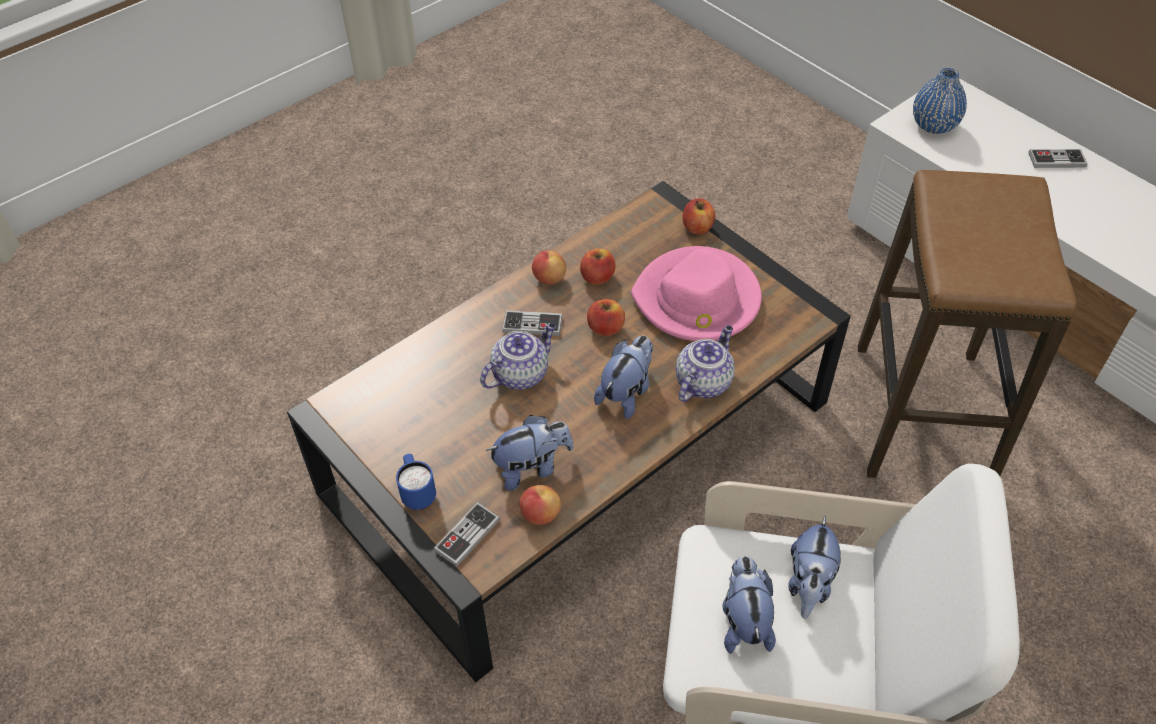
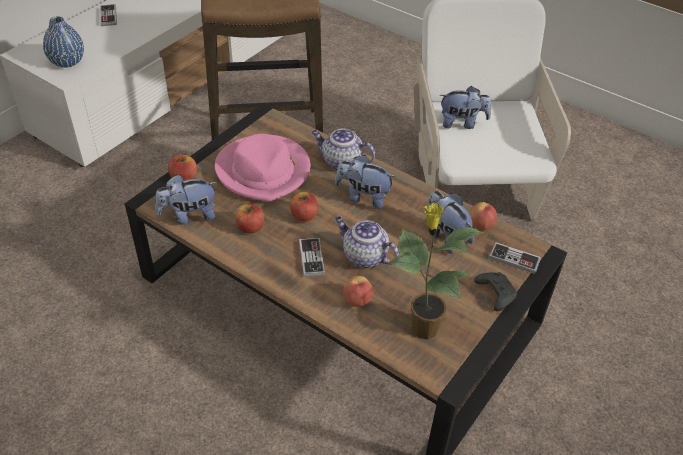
camera: 105 degrees left, 5 degrees down
blue mug [396,454,436,510] -> black game controller [474,272,517,311]
apple [532,250,566,285] -> apple moved to [343,276,373,307]
plush toy [723,556,776,654] -> plush toy moved to [155,174,218,225]
none -> potted plant [388,203,485,340]

